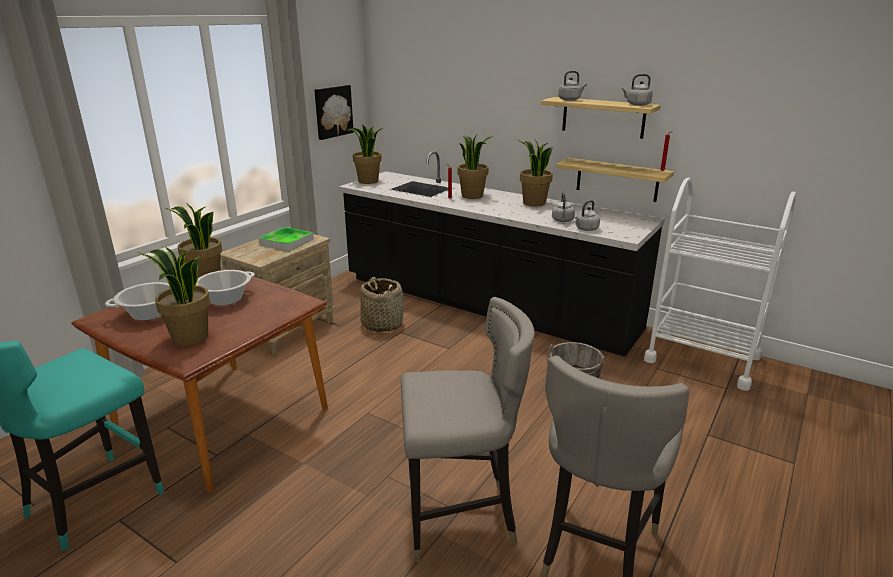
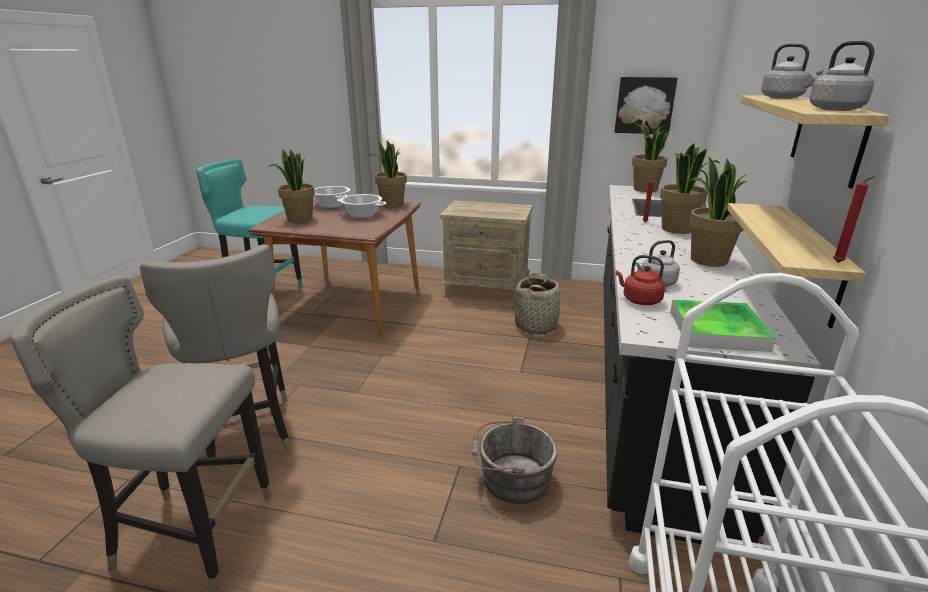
camera: 70 degrees right, 0 degrees up
tray [259,227,314,251] -> tray moved to [670,299,776,352]
grey kettle [575,200,600,231] -> red kettle [616,255,665,305]

